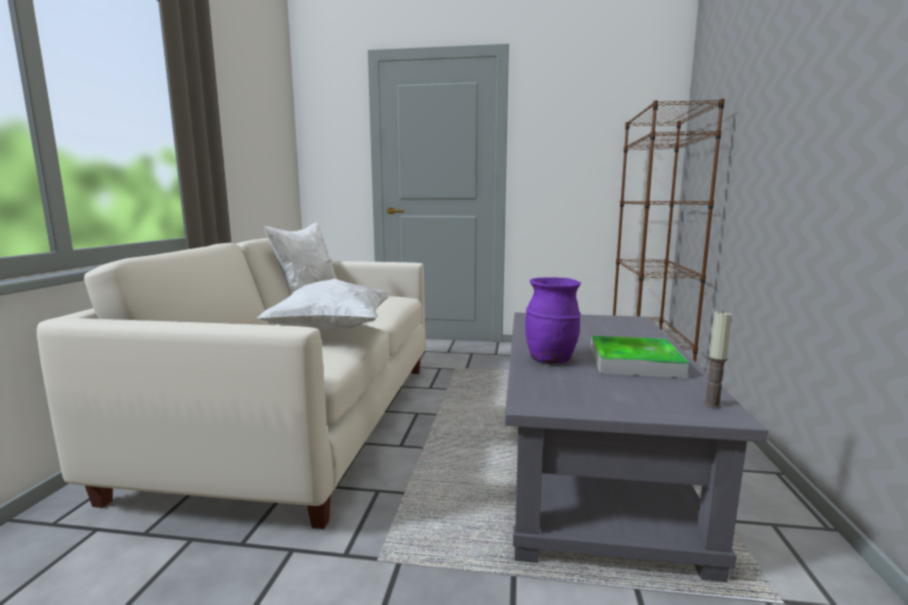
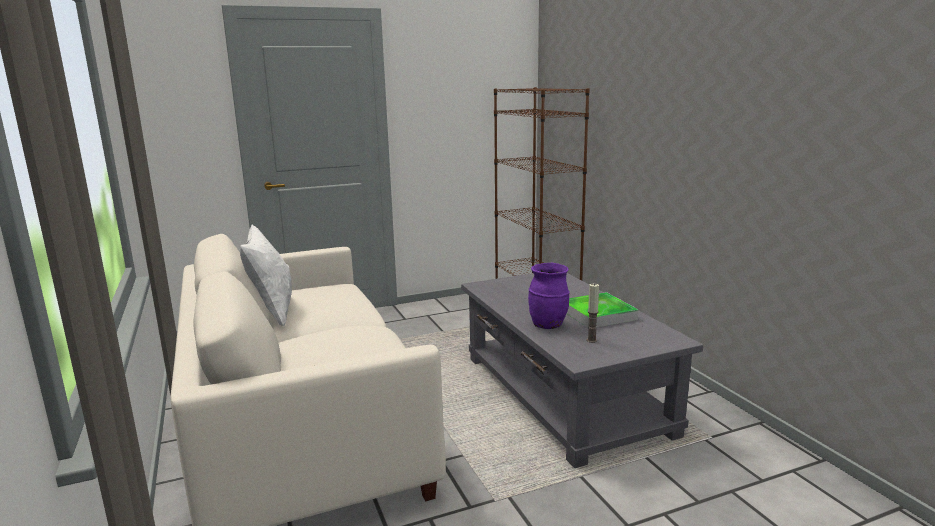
camera: 30 degrees left, 5 degrees up
white pillow [257,278,390,330] -> none
candle [703,310,732,408] -> candle moved to [587,284,599,343]

